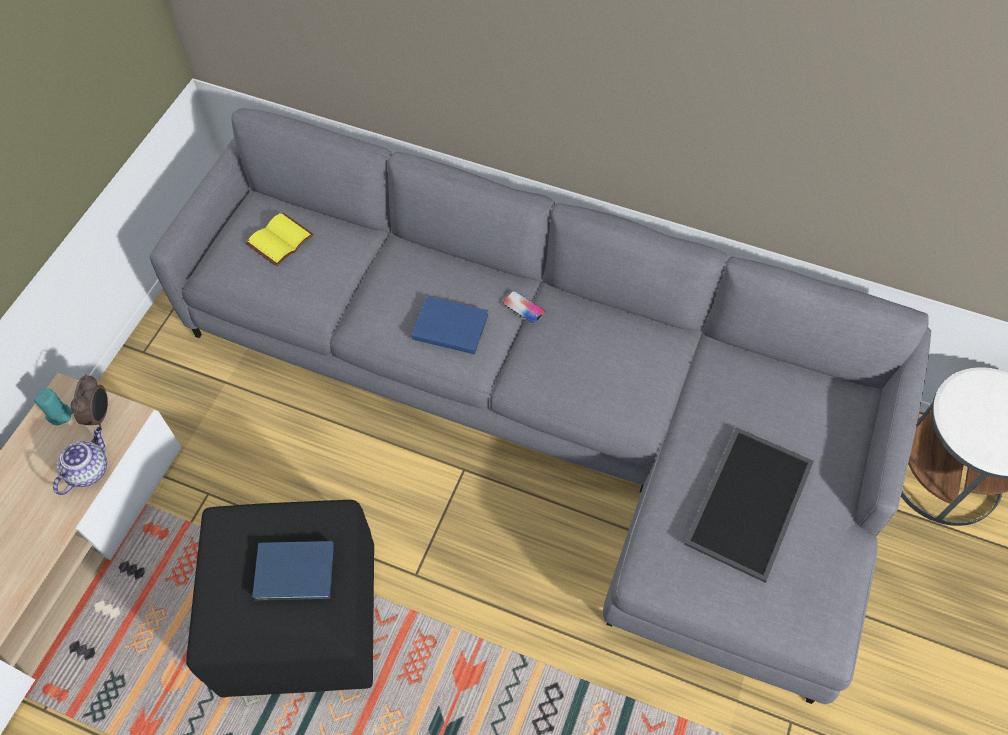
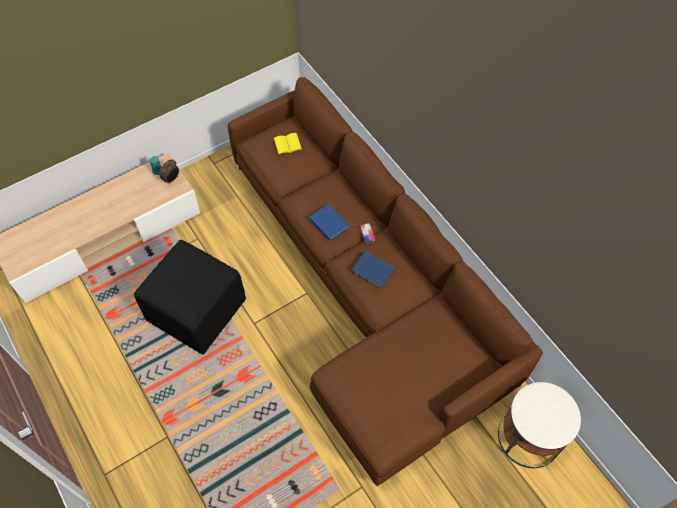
camera: 35 degrees right, 0 degrees up
teapot [53,427,107,495] -> none
grey sofa [150,108,931,704] -> brown sofa [228,77,543,486]
blue book [252,541,334,600] -> blue book moved to [352,251,395,288]
tray [684,427,814,583] -> none

